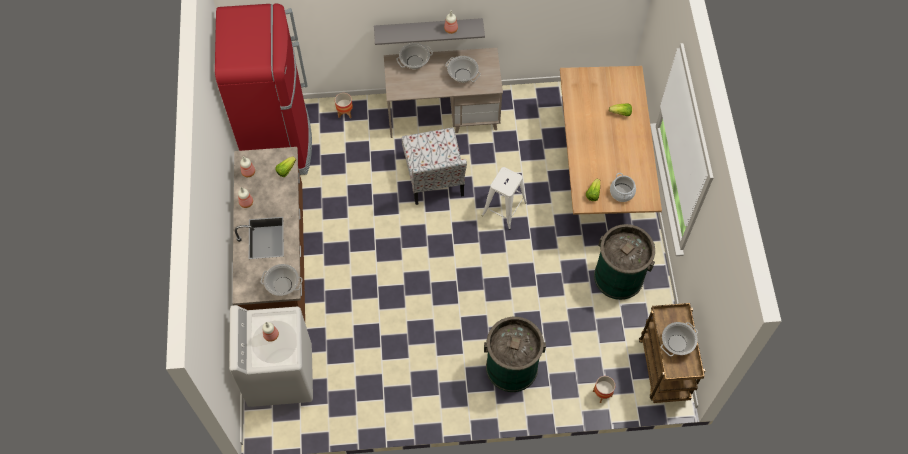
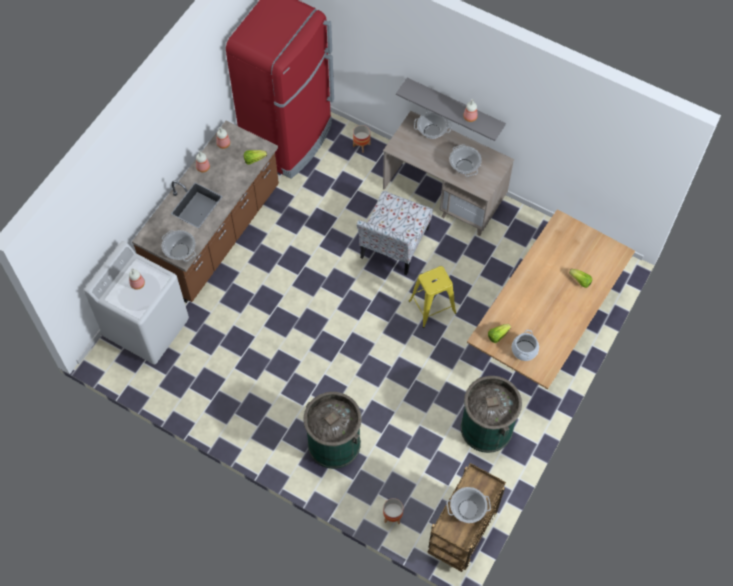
camera: 35 degrees right, 0 degrees up
white stool [482,167,527,230] -> yellow stool [408,266,457,328]

